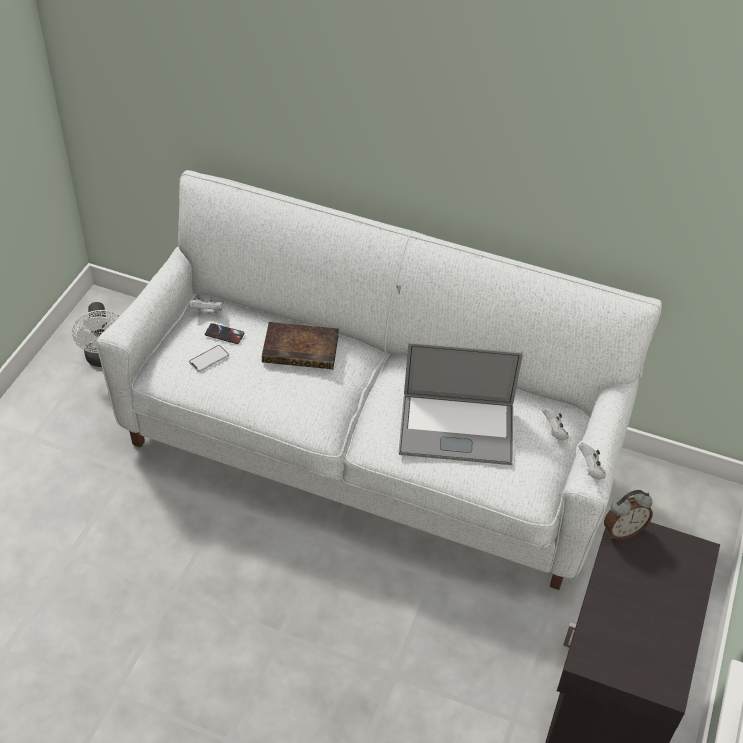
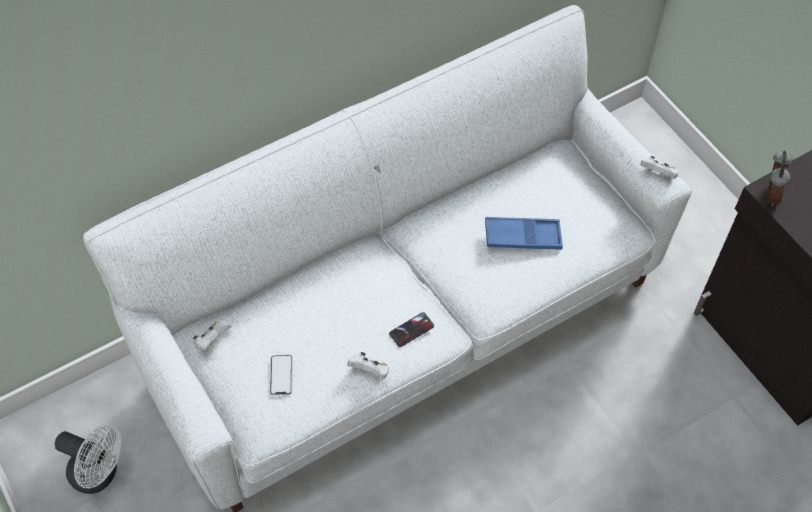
camera: 50 degrees left, 10 degrees up
phone [205,323,245,344] -> phone moved to [389,312,434,347]
book [262,322,339,369] -> none
laptop [399,342,523,465] -> blue tray [485,217,563,250]
white game controller [542,407,569,440] -> white game controller moved to [347,352,389,380]

